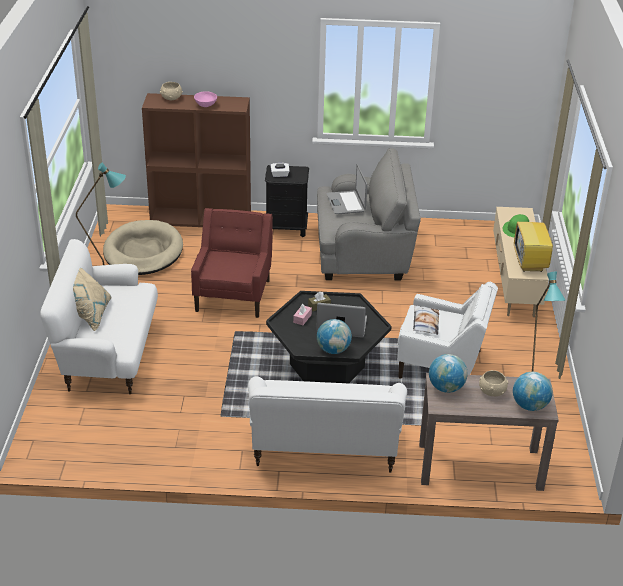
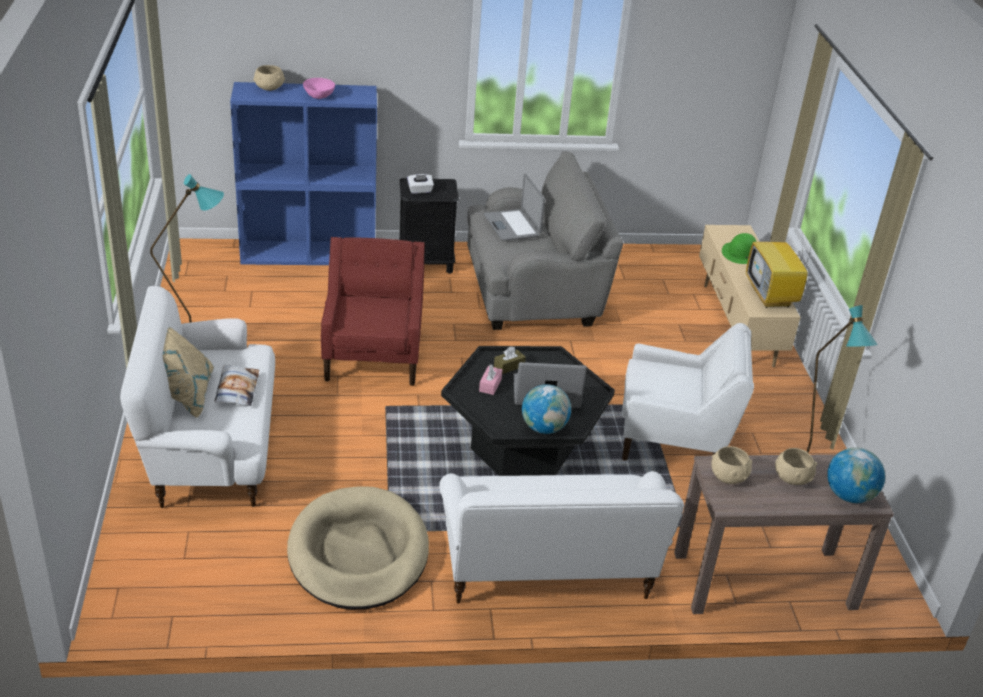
camera: 10 degrees left, 0 degrees up
beige dog bed [103,220,183,275] -> beige dog bed moved to [287,486,429,610]
brown bookcase [142,93,251,227] -> blue bookcase [230,82,377,265]
pillow [413,305,439,335] -> pillow moved to [214,364,259,406]
globe [429,354,468,393] -> beige bowl [711,446,752,484]

